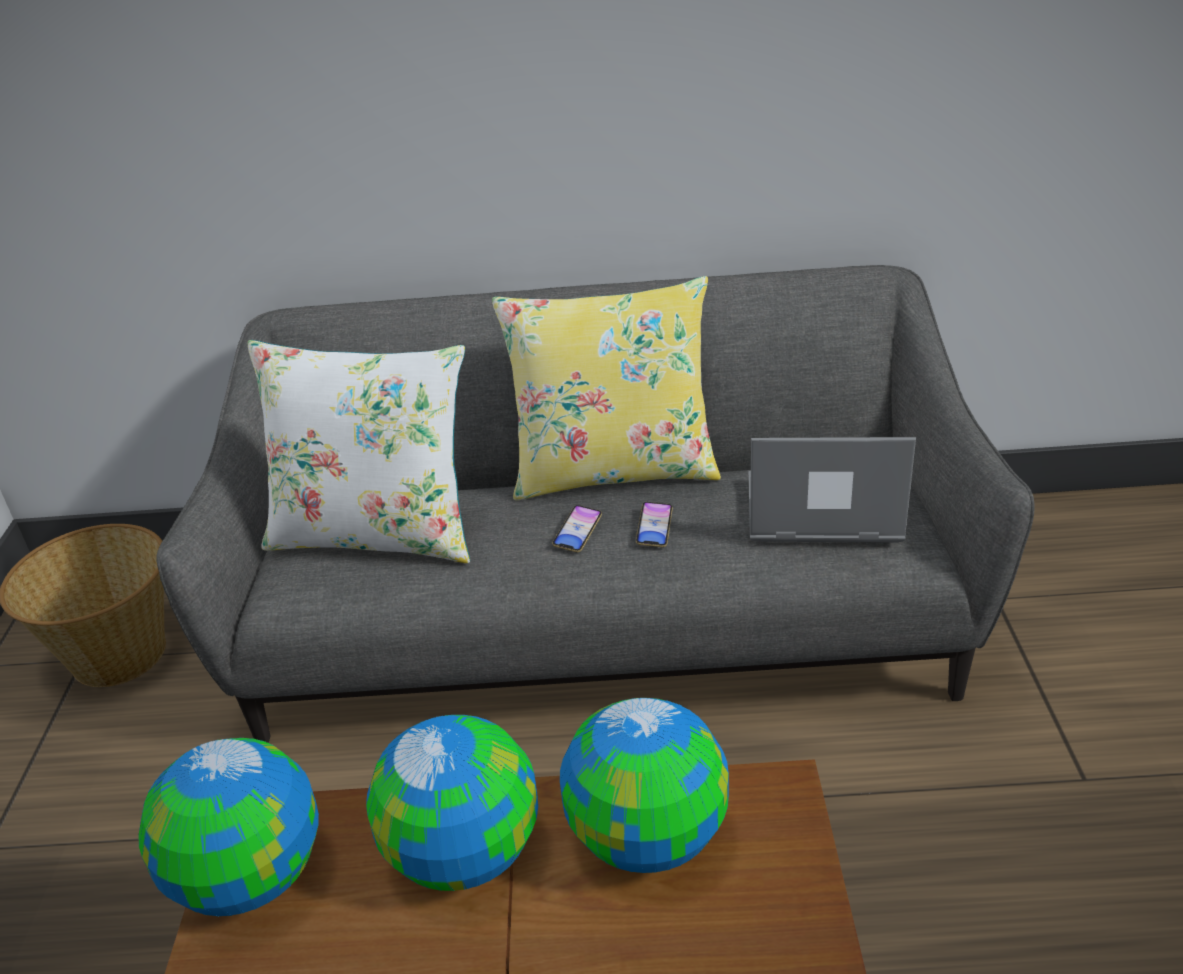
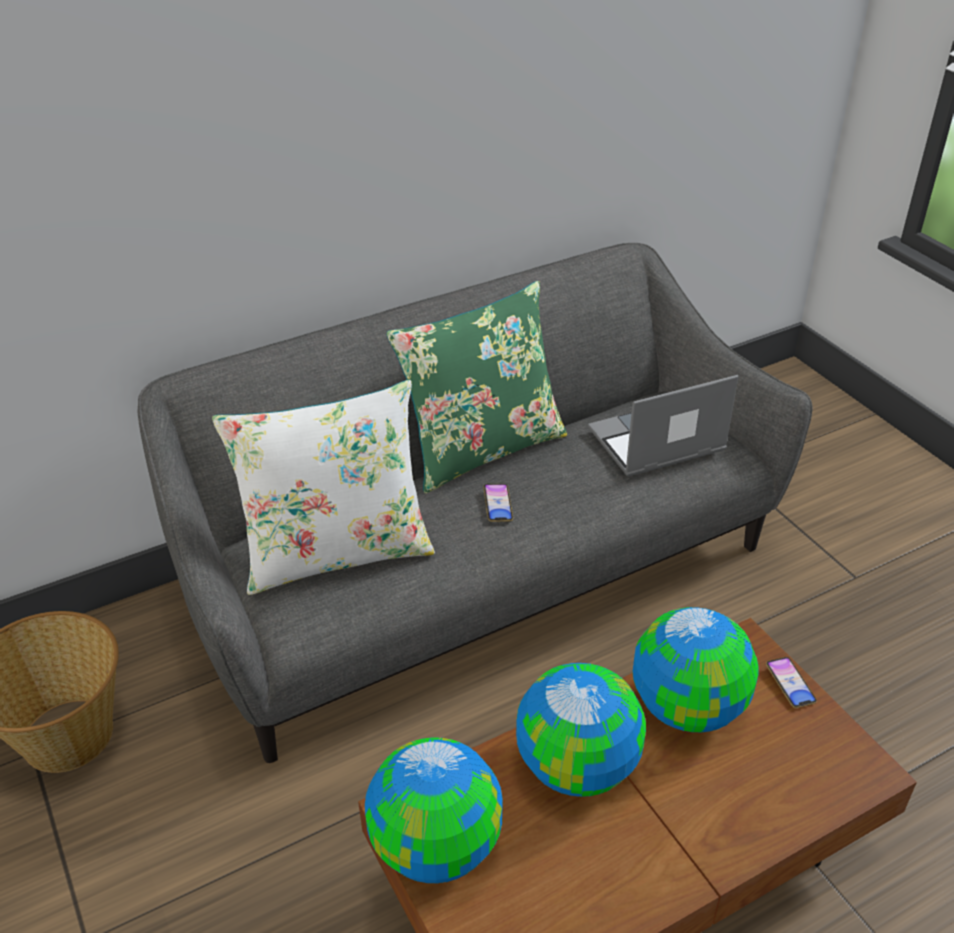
camera: 30 degrees left, 5 degrees up
yellow pillow [492,276,721,500] -> green pillow [386,281,567,493]
phone [636,502,673,547] -> phone moved to [766,657,817,708]

